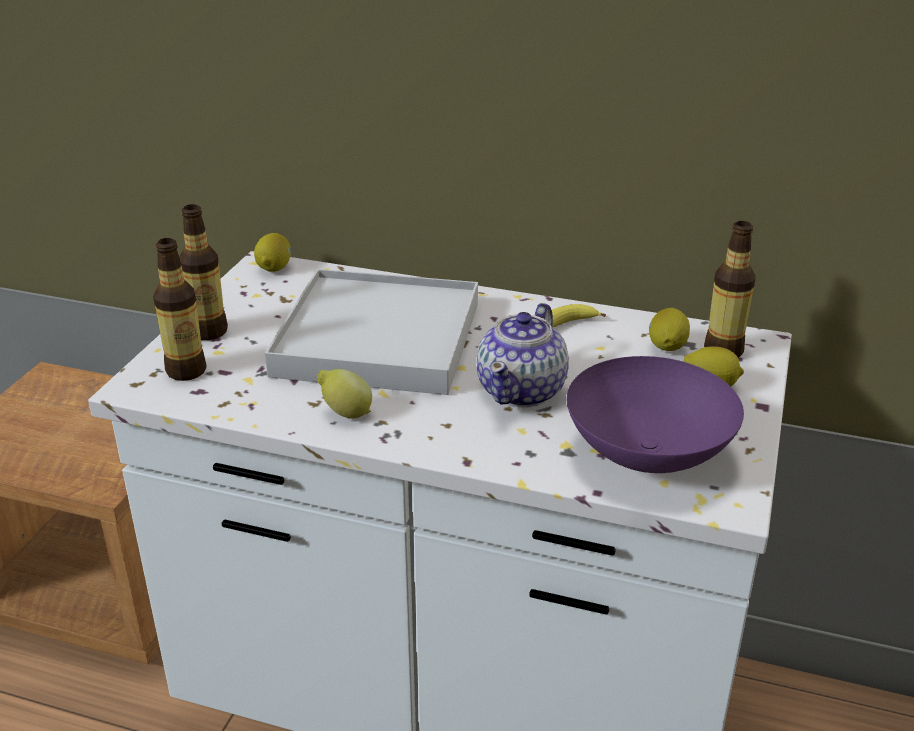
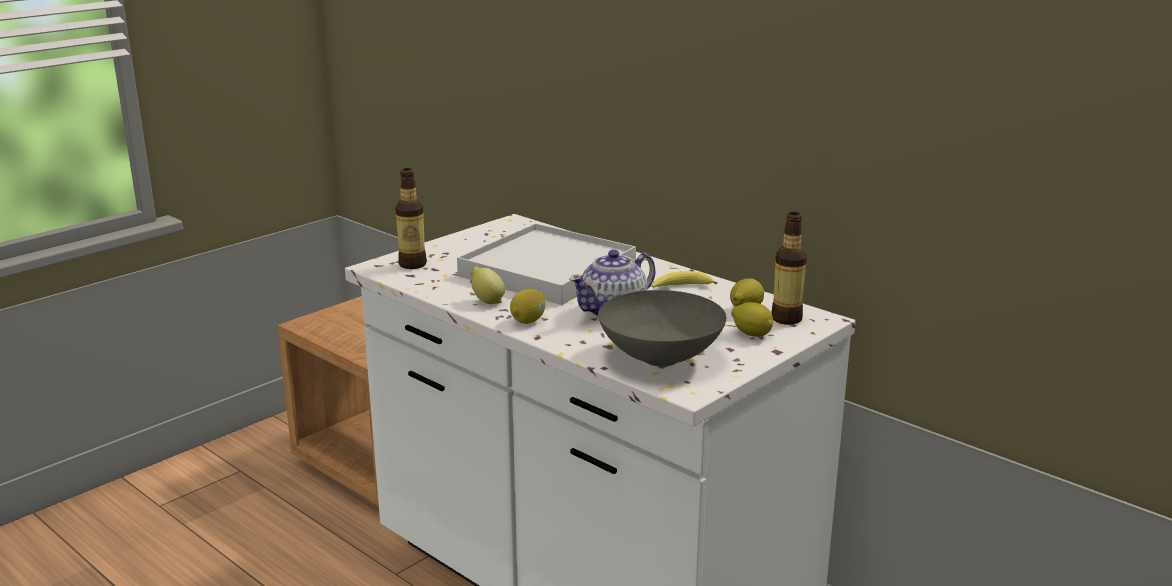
camera: 25 degrees right, 10 degrees down
bottle [179,204,228,340] -> none
lemon [254,233,291,272] -> lemon moved to [510,289,546,324]
purple bowl [567,356,744,473] -> grey bowl [598,290,727,367]

